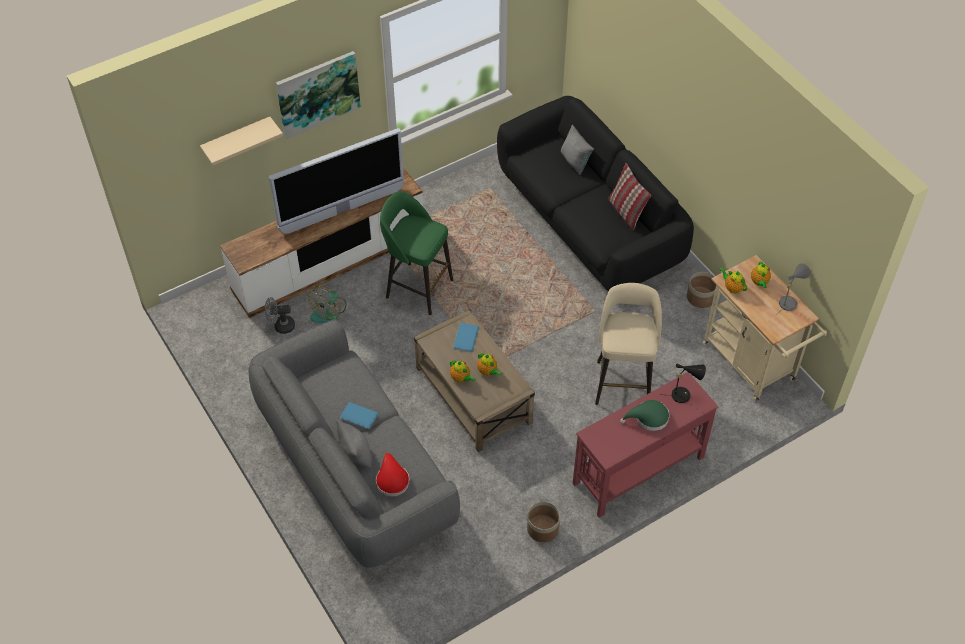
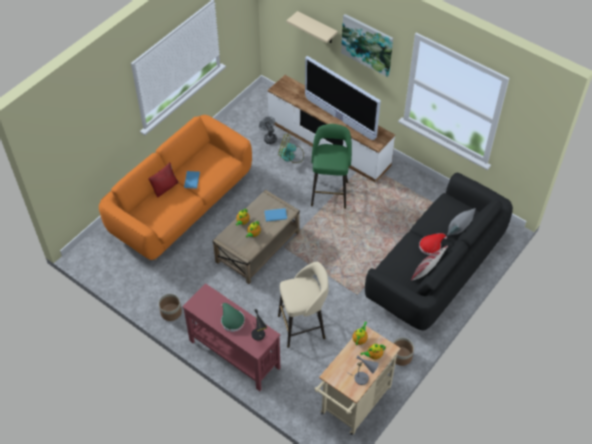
camera: 70 degrees right, 0 degrees up
grey sofa [248,320,460,568] -> orange sofa [99,115,252,260]
grey pillow [336,420,372,468] -> red pillow [148,162,179,198]
red hat [376,453,410,497] -> red hat moved to [419,233,447,255]

